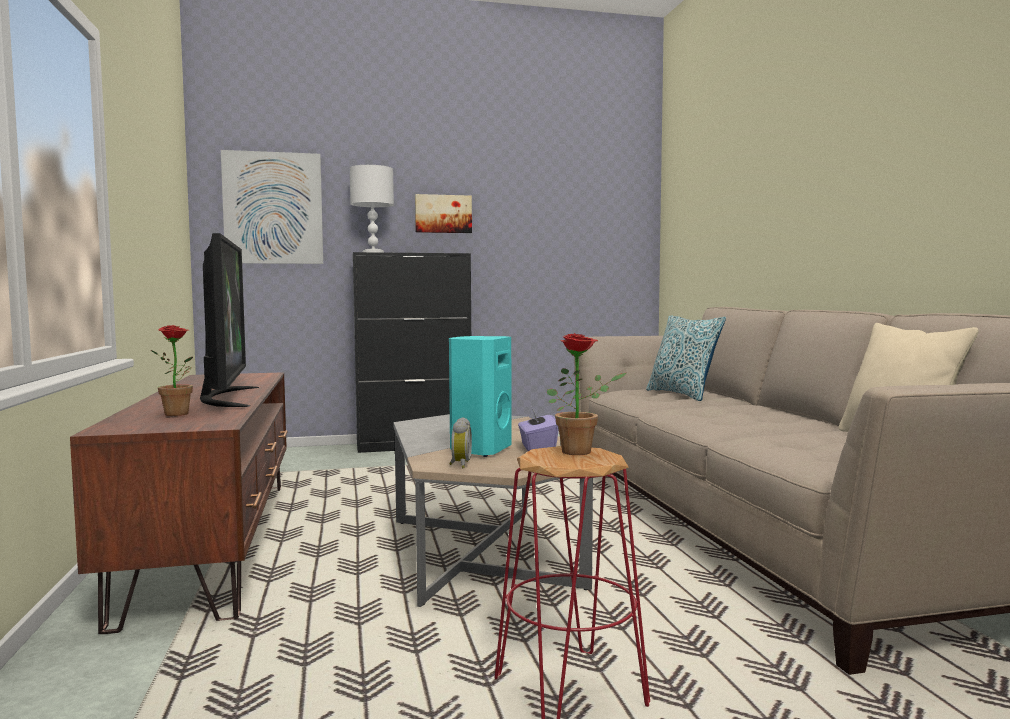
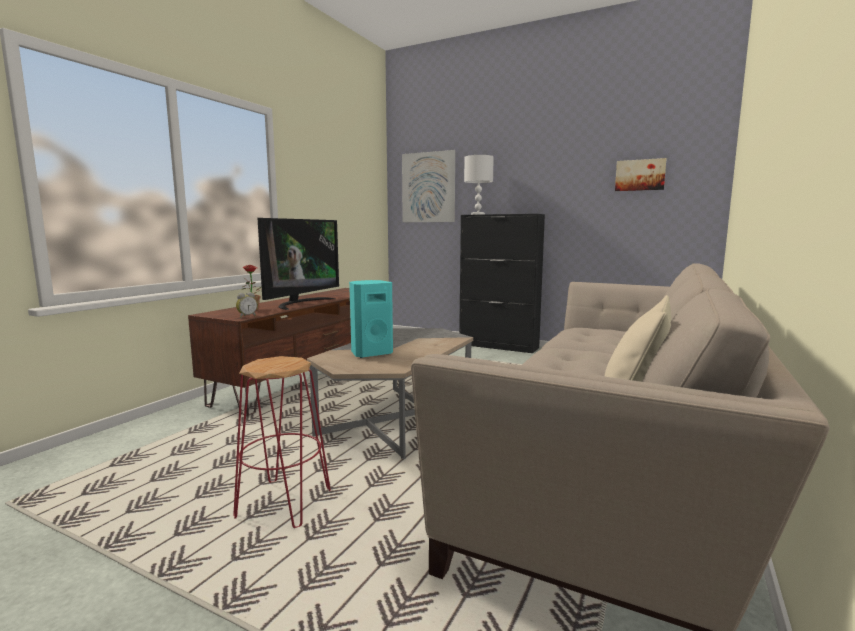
camera: 40 degrees right, 5 degrees up
picture [415,194,472,233] -> picture moved to [615,158,667,191]
alarm clock [449,417,472,468] -> alarm clock moved to [236,292,257,318]
purple tissue box [518,406,559,451] -> none
potted plant [547,333,626,455] -> none
pillow [646,315,726,401] -> none

